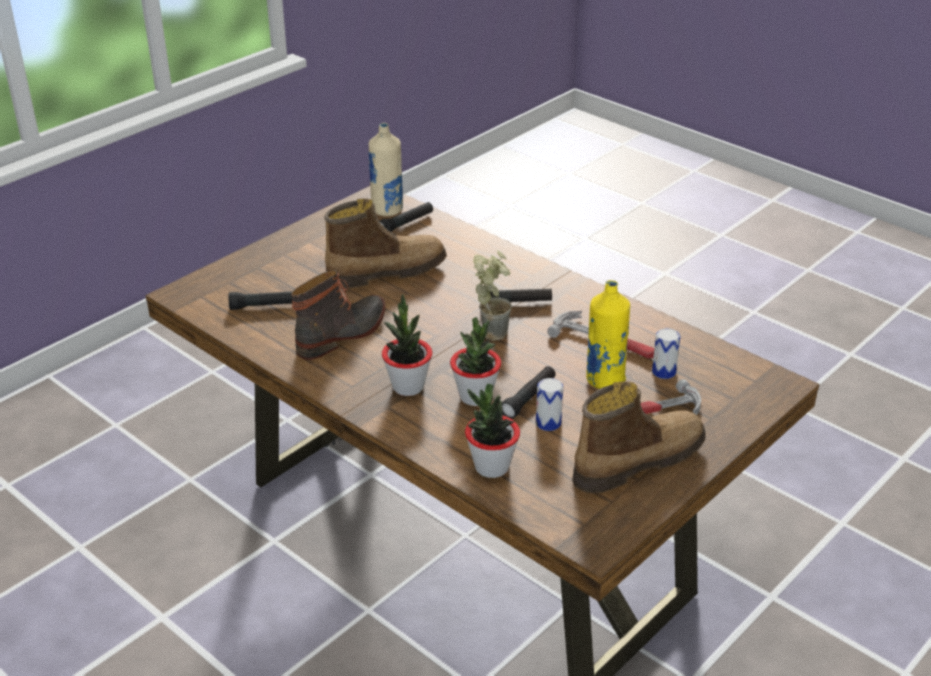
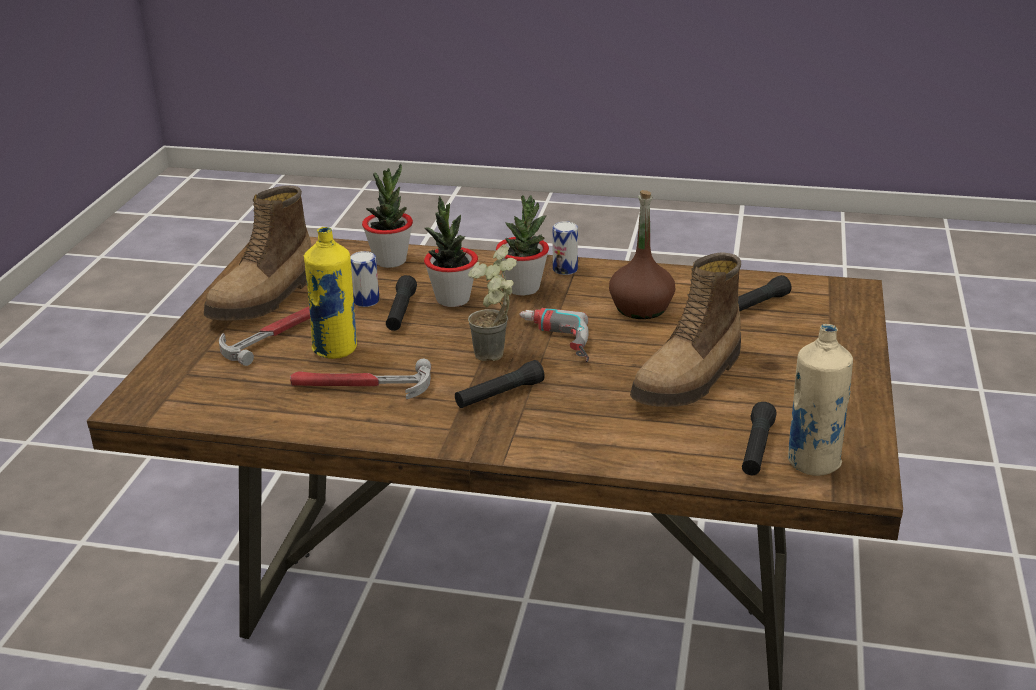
camera: 150 degrees right, 5 degrees down
boot [291,270,385,360] -> brown bottle [609,190,675,319]
can [652,328,681,379] -> can moved to [553,221,578,275]
none -> power drill [519,308,589,362]

